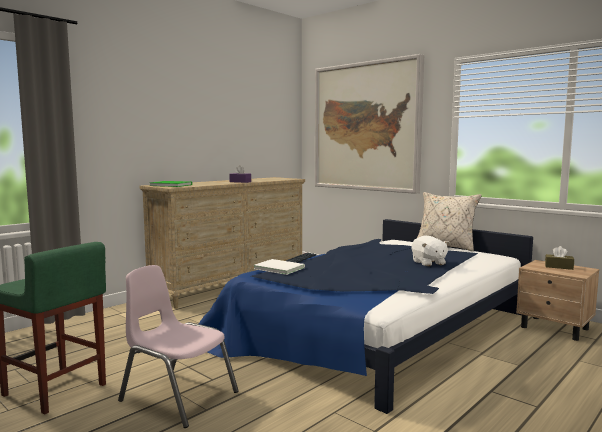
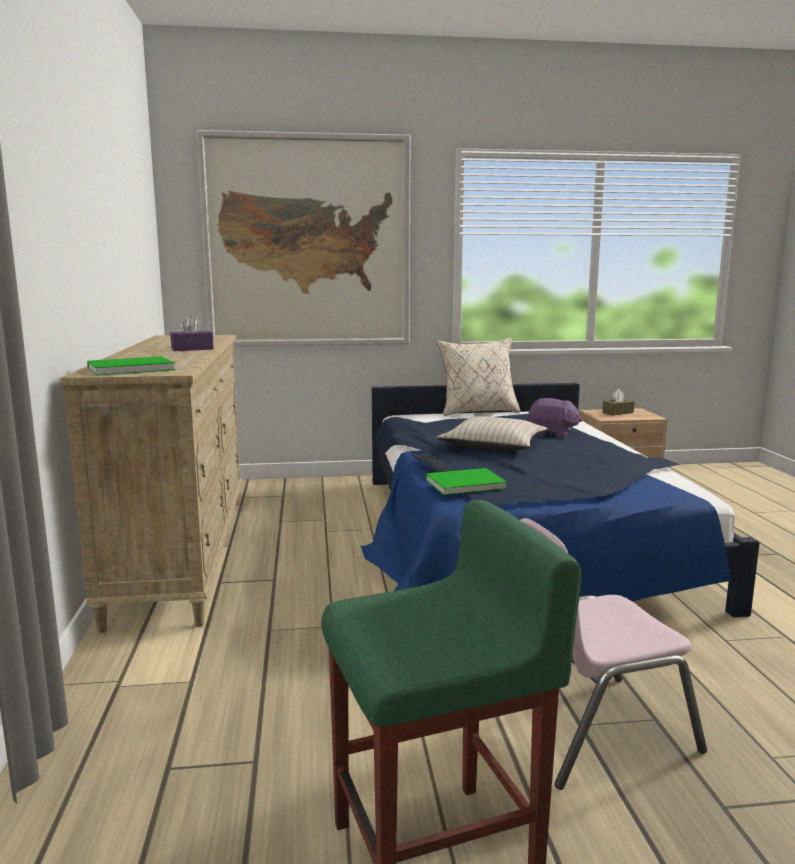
camera: 50 degrees left, 5 degrees up
white book [254,259,305,275] -> green book [425,468,507,495]
white plush toy [412,235,449,266] -> purple plush toy [528,398,582,438]
none -> beige pillow [436,416,548,451]

